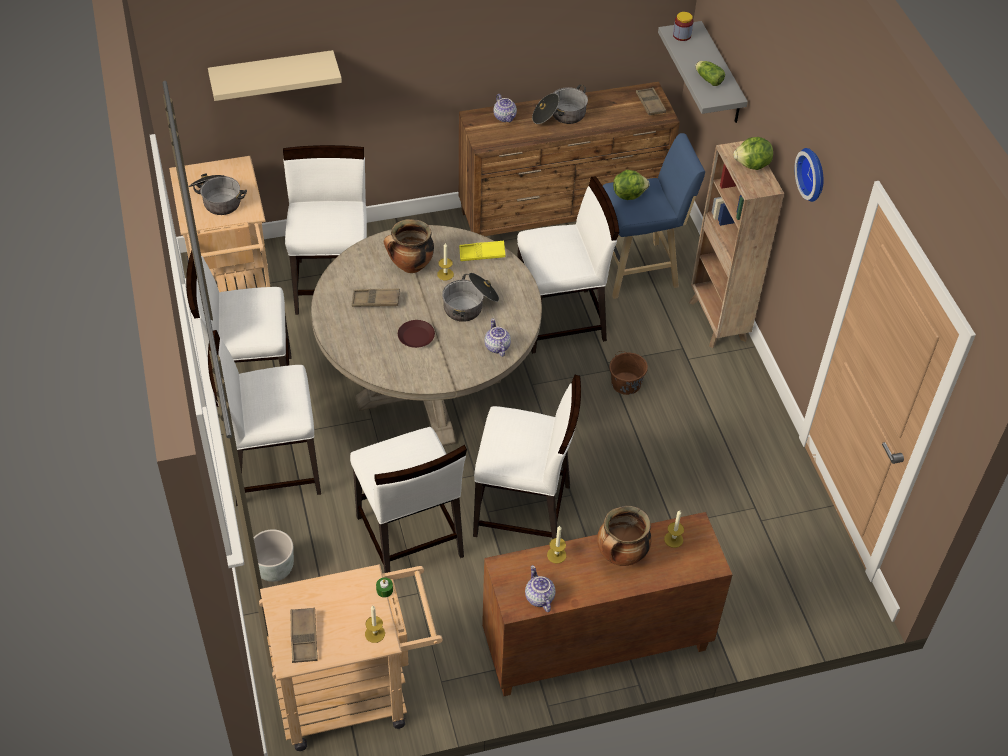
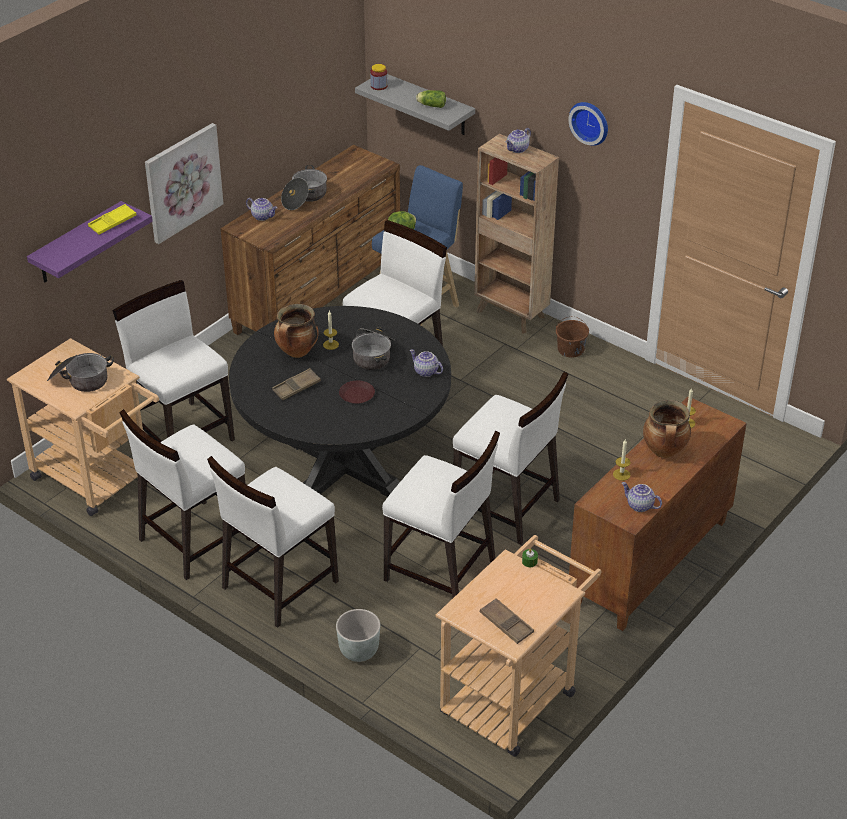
camera: 35 degrees left, 10 degrees down
beige shelf [208,50,342,101] -> purple shelf [27,201,153,283]
beige dining table [311,225,542,446] -> black dining table [229,306,451,497]
candle [365,606,385,643] -> none
yellow tray [459,241,505,261] -> yellow tray moved to [88,204,137,235]
white chair [473,375,581,539] -> white chair turned 60 degrees clockwise [453,372,568,544]
brown bucket [609,351,648,395] -> brown bucket moved to [556,316,589,358]
brown tray [636,87,666,115] -> none
lettuce [733,137,773,170] -> teapot [505,128,531,153]
none -> picture [145,123,224,244]

